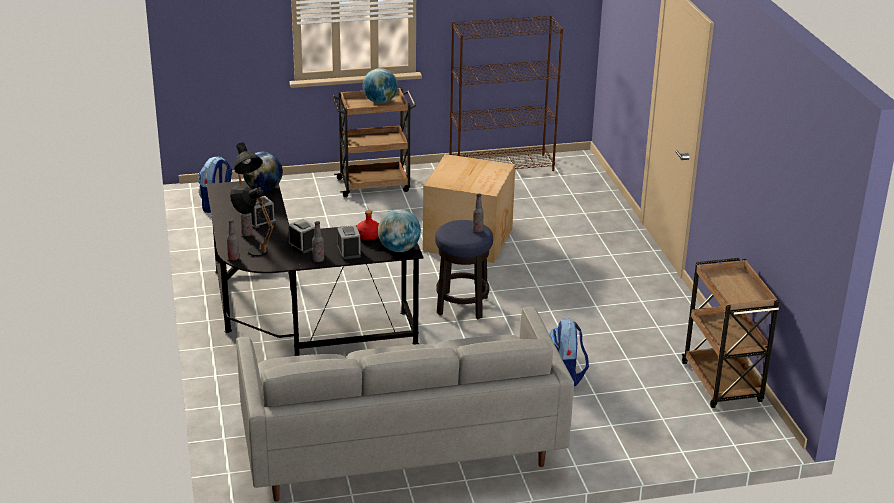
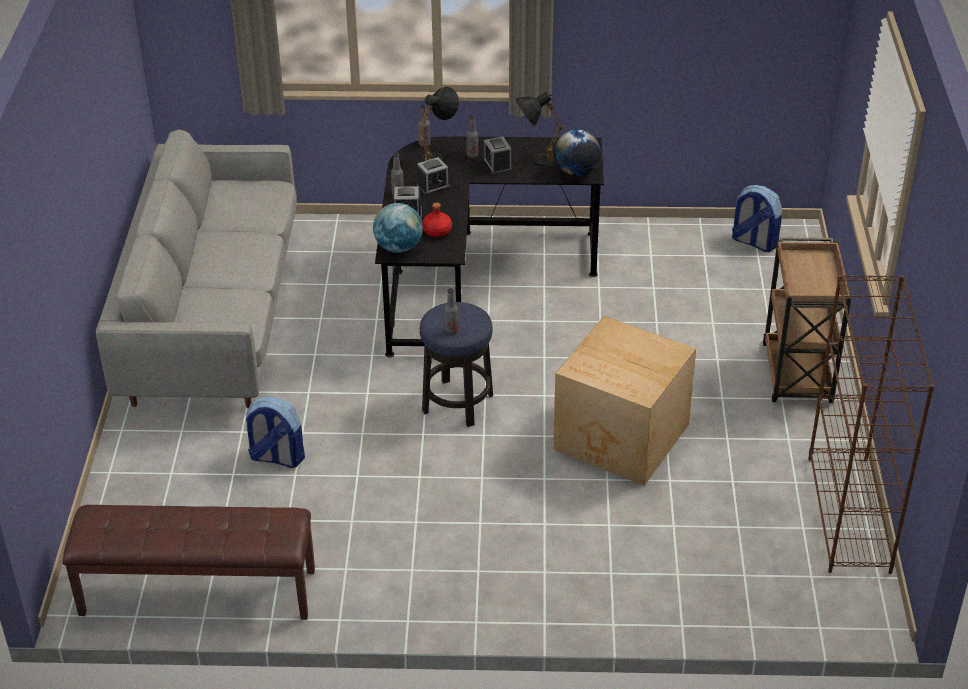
camera: 105 degrees right, 10 degrees up
globe [363,68,398,104] -> none
brown cart [682,258,779,408] -> brown bench [63,505,315,620]

